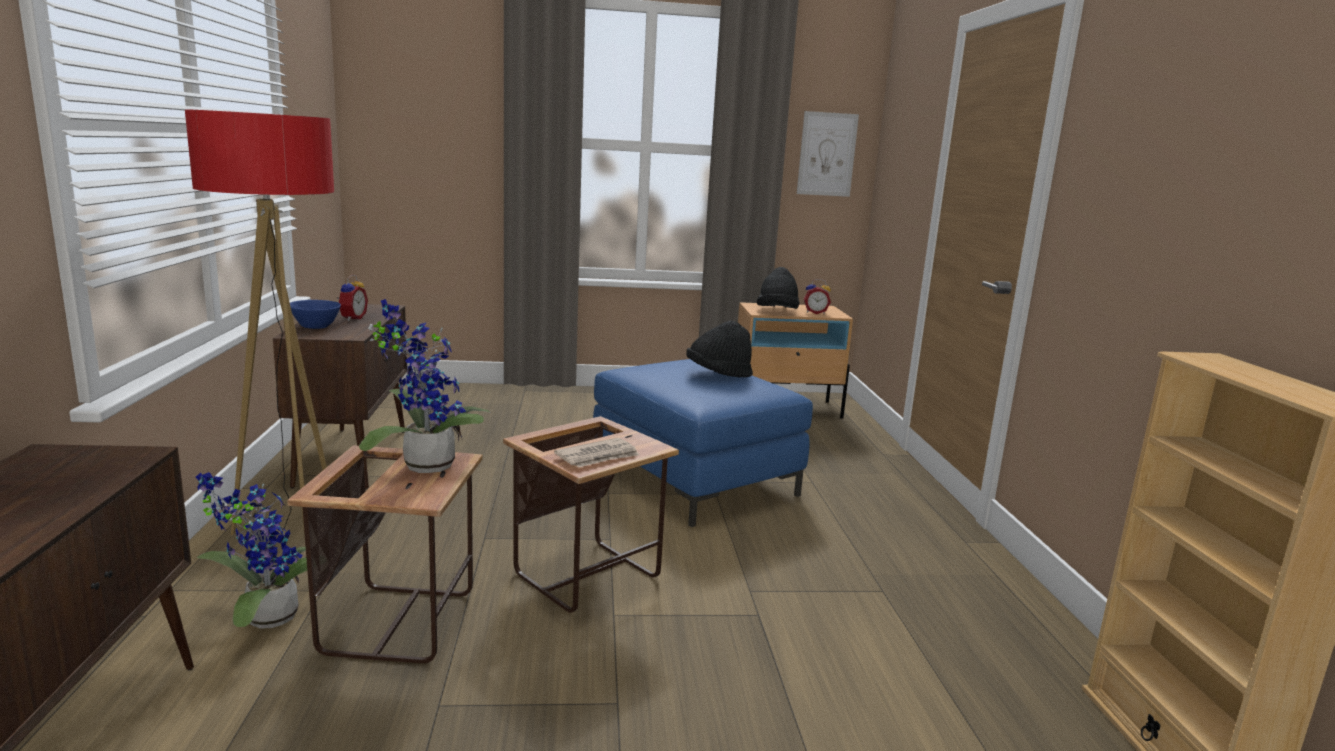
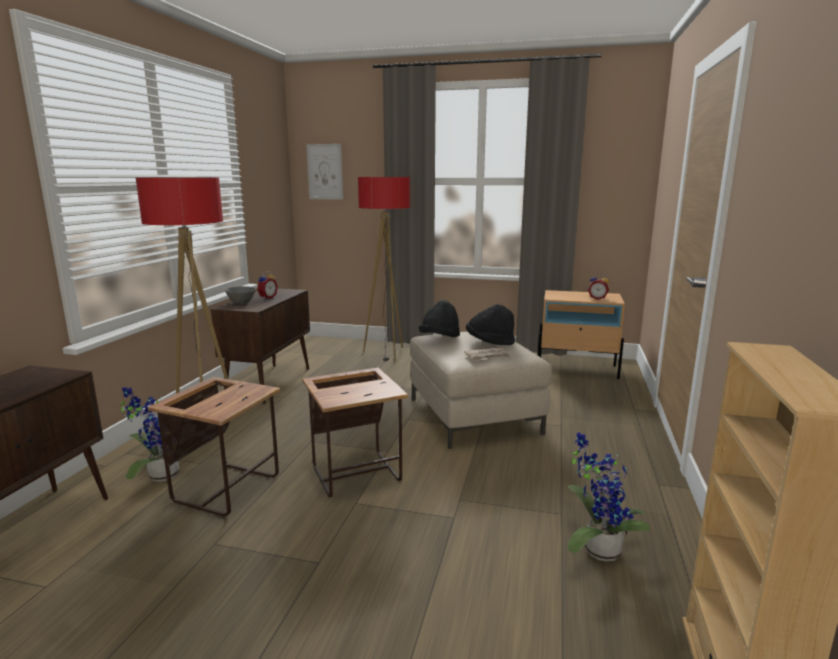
camera: 20 degrees right, 0 degrees up
blue bowl [290,300,341,329] -> grey bowl [225,286,256,304]
potted plant [359,299,491,473] -> potted plant moved to [567,432,650,561]
newspaper [554,438,639,467] -> newspaper moved to [464,348,512,360]
blue ottoman [593,359,813,527] -> beige ottoman [410,331,552,449]
black hat [757,267,800,309] -> black hat moved to [418,300,460,337]
picture [797,111,859,197] -> picture moved to [306,144,343,200]
none -> floor lamp [358,177,410,361]

